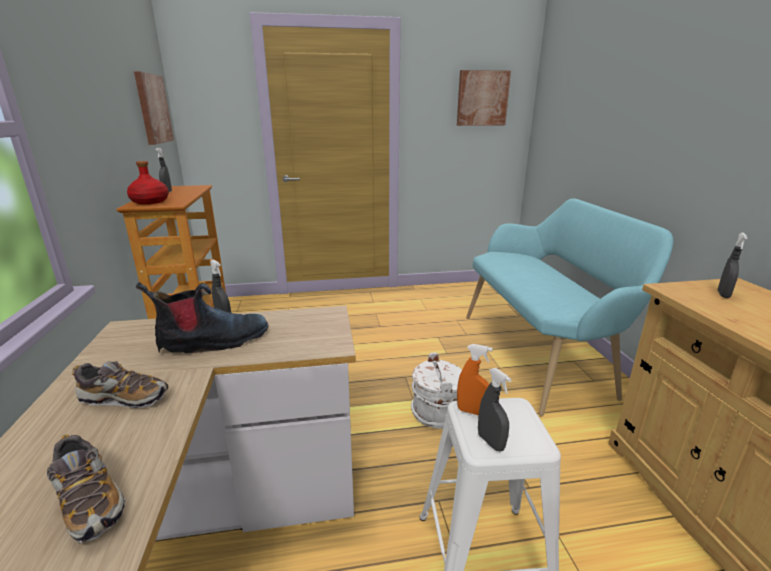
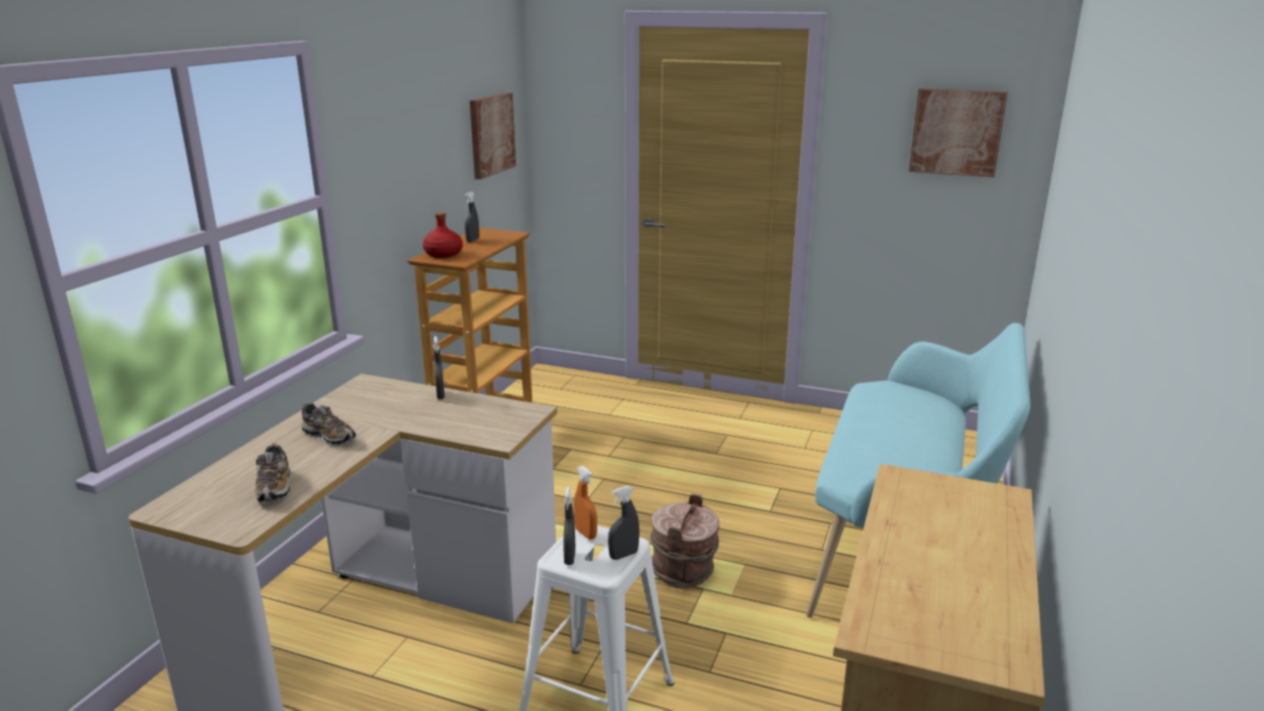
camera: 30 degrees right, 0 degrees up
boot [136,282,269,353] -> none
white bucket [411,352,462,429] -> brown bucket [650,493,720,588]
grey spray bottle [718,233,748,298] -> grey spray bottle moved to [608,486,640,560]

